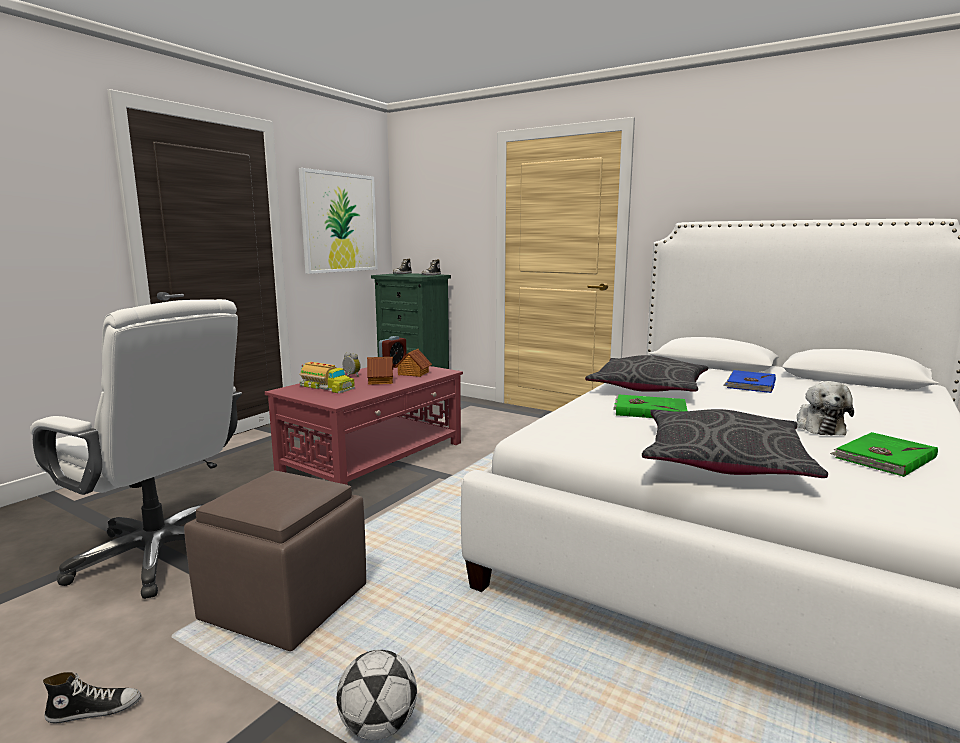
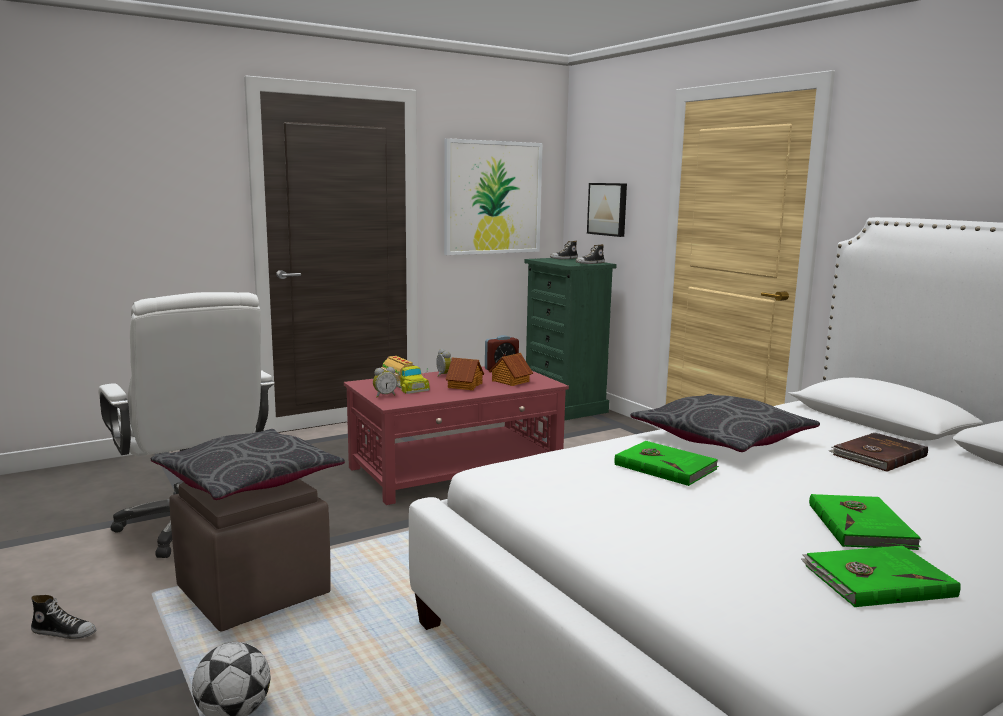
camera: 25 degrees right, 0 degrees up
grey pillow [642,409,828,478] -> grey pillow moved to [151,429,345,500]
blue book [723,370,776,393] -> brown book [829,433,928,472]
plush toy [797,381,854,436] -> green book [809,494,921,550]
none -> alarm clock [373,367,397,398]
none -> picture [587,183,627,237]

